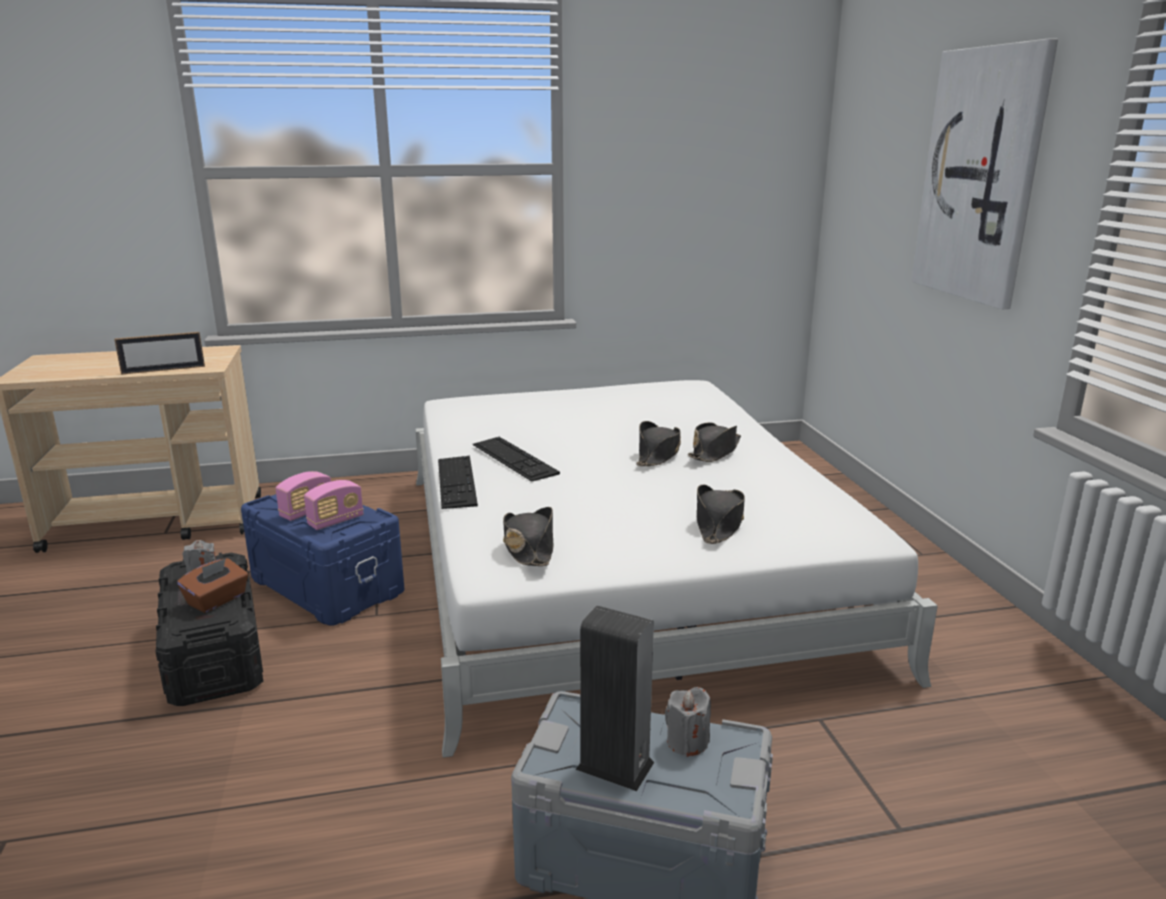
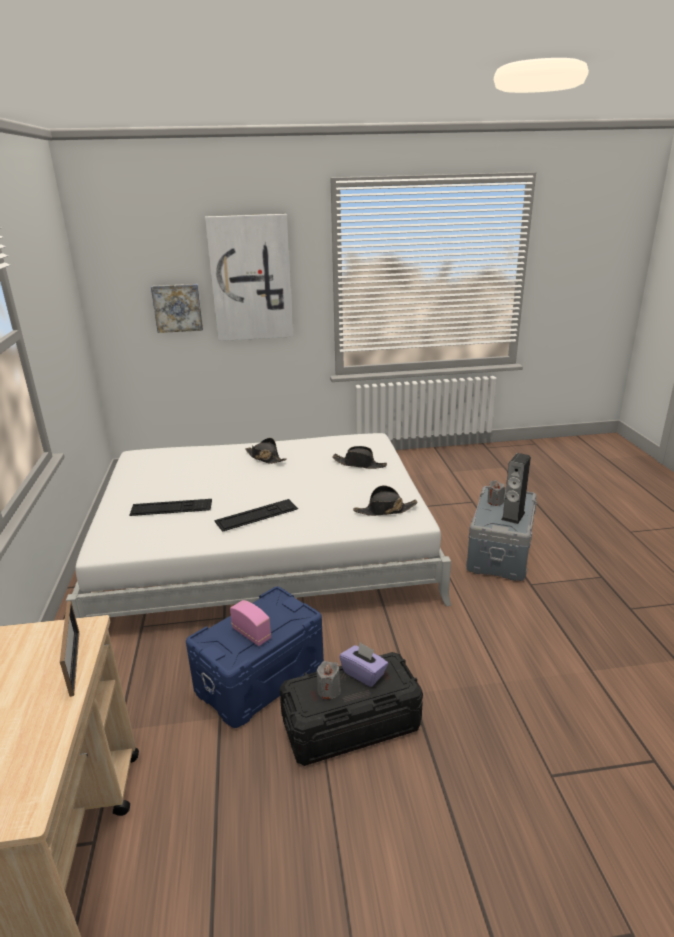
camera: 85 degrees left, 5 degrees up
brown tissue box [177,558,248,613] -> purple tissue box [339,642,388,687]
radio [304,480,364,530] -> none
keyboard [438,456,478,509] -> keyboard moved to [129,499,212,516]
black hat [636,421,681,466] -> none
none -> picture [151,284,203,333]

